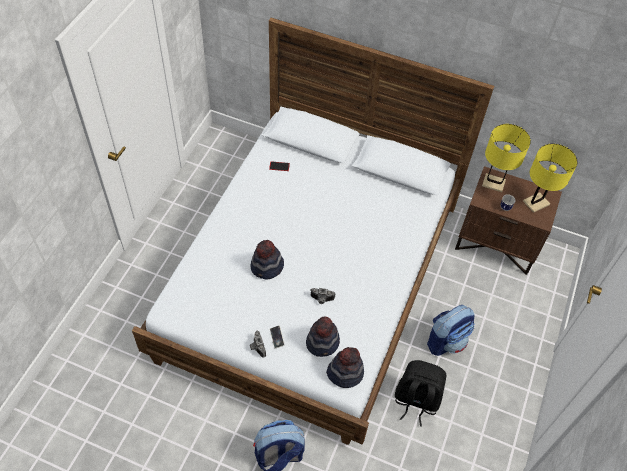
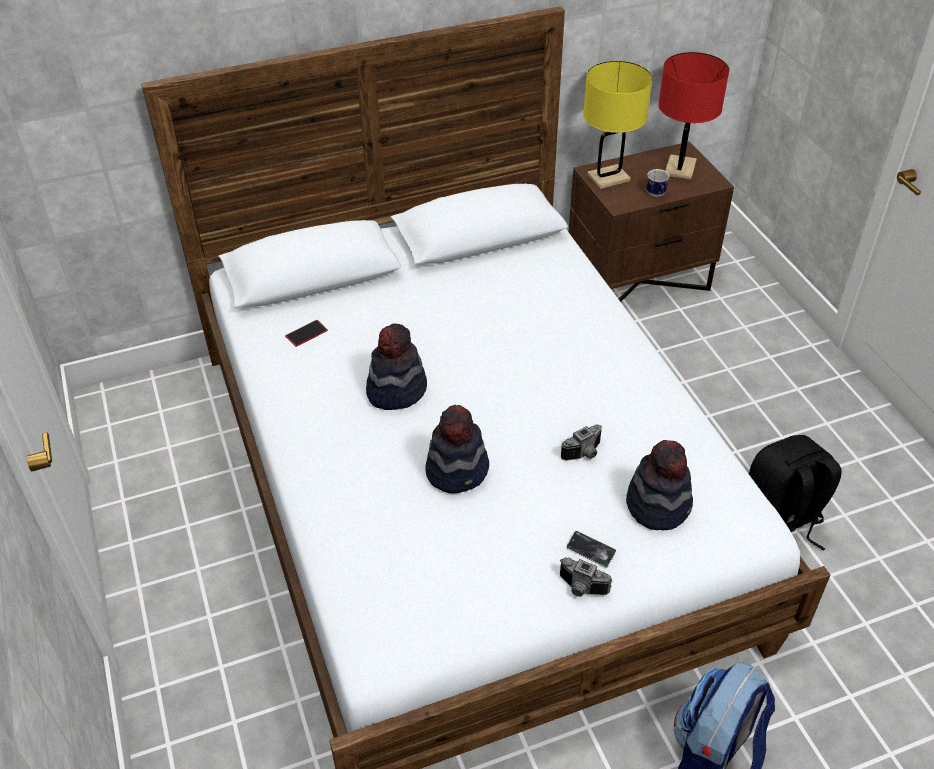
camera: 40 degrees left, 10 degrees down
hat [326,347,364,388] -> hat moved to [366,323,427,410]
backpack [427,305,475,356] -> none
yellow table lamp [523,144,577,213] -> red table lamp [658,52,729,180]

